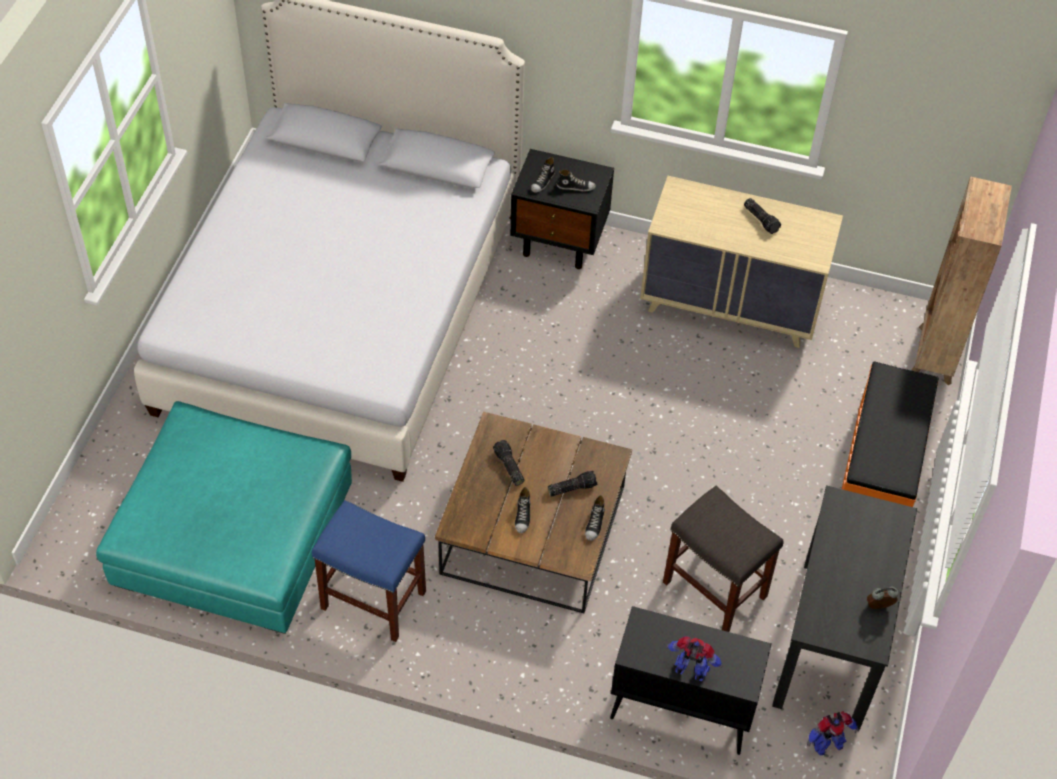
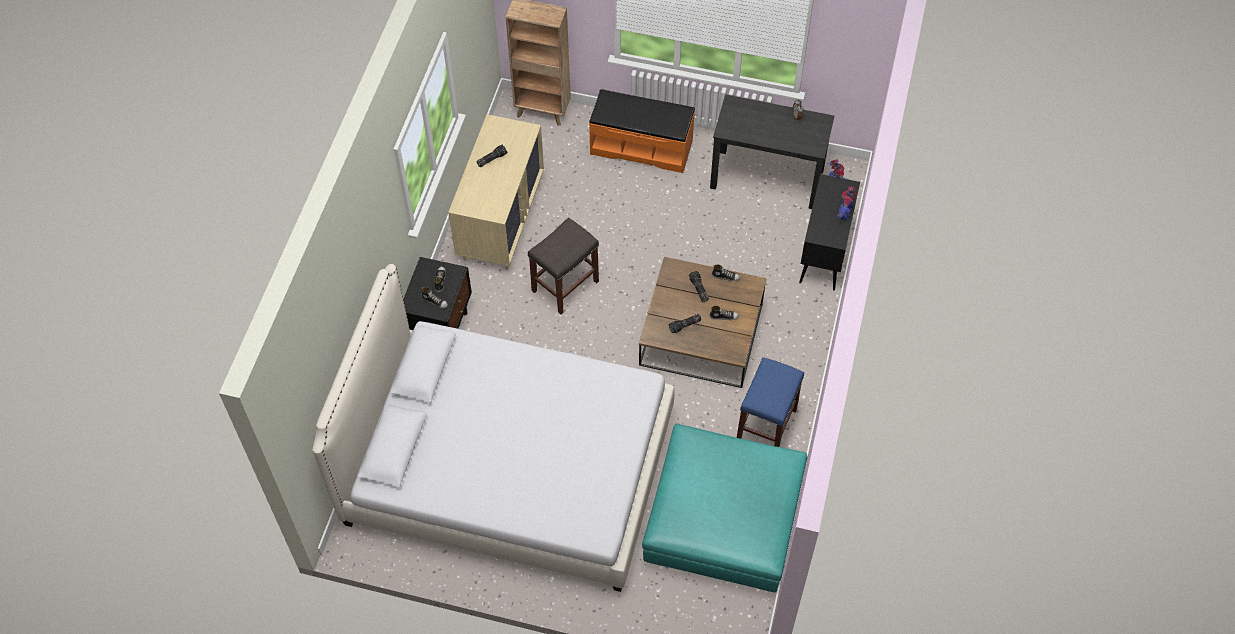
camera: 90 degrees left, 5 degrees up
grey stool [663,486,784,632] -> grey stool moved to [528,217,599,314]

